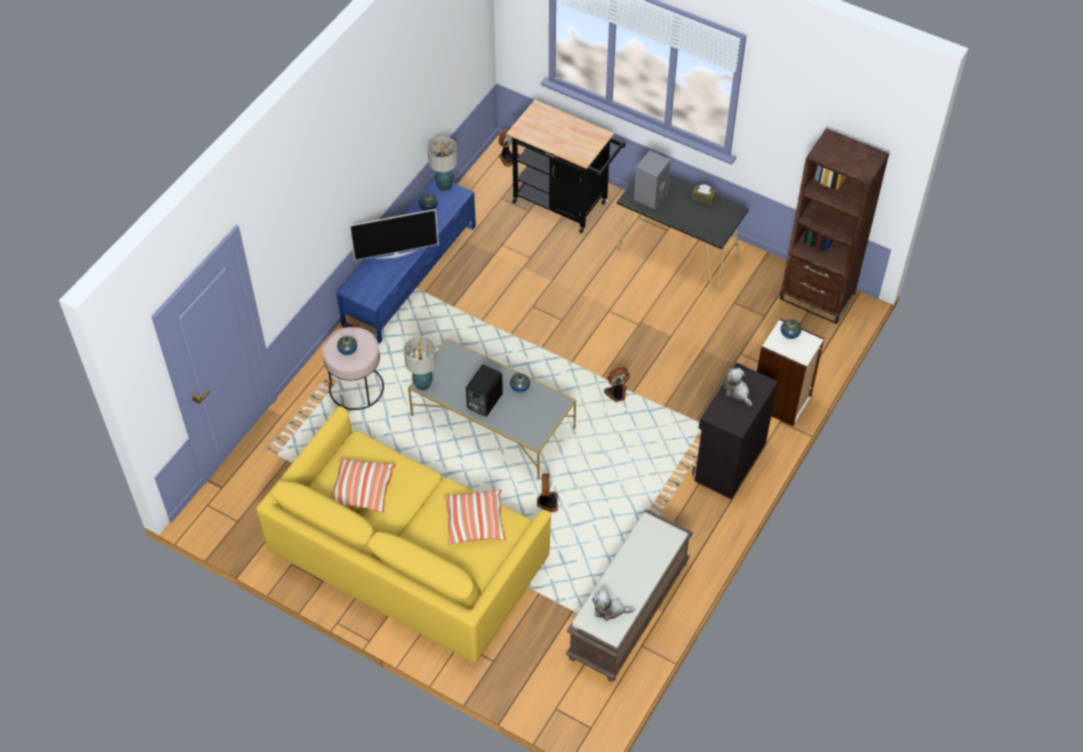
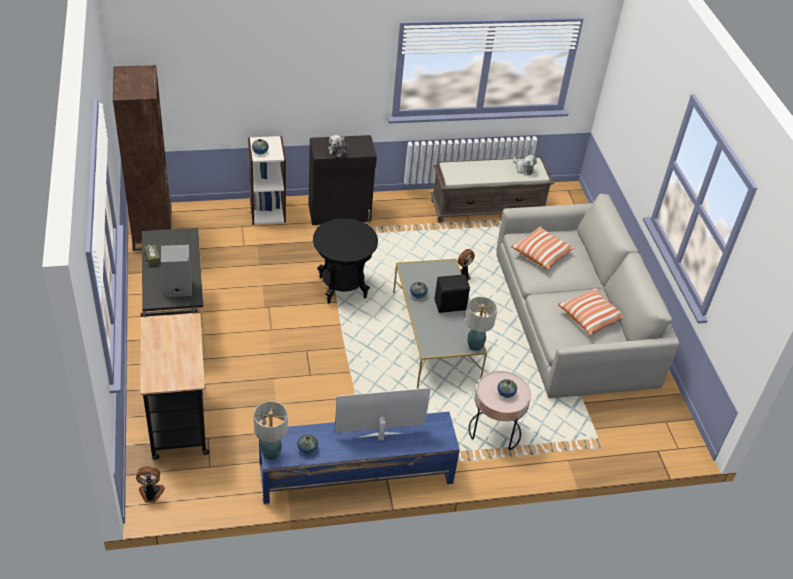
camera: 135 degrees left, 10 degrees down
yellow sofa [257,406,551,663] -> grey sofa [496,194,679,398]
television [349,209,439,261] -> television turned 45 degrees counterclockwise [335,387,431,440]
fan [604,367,630,402] -> black side table [313,218,378,303]

